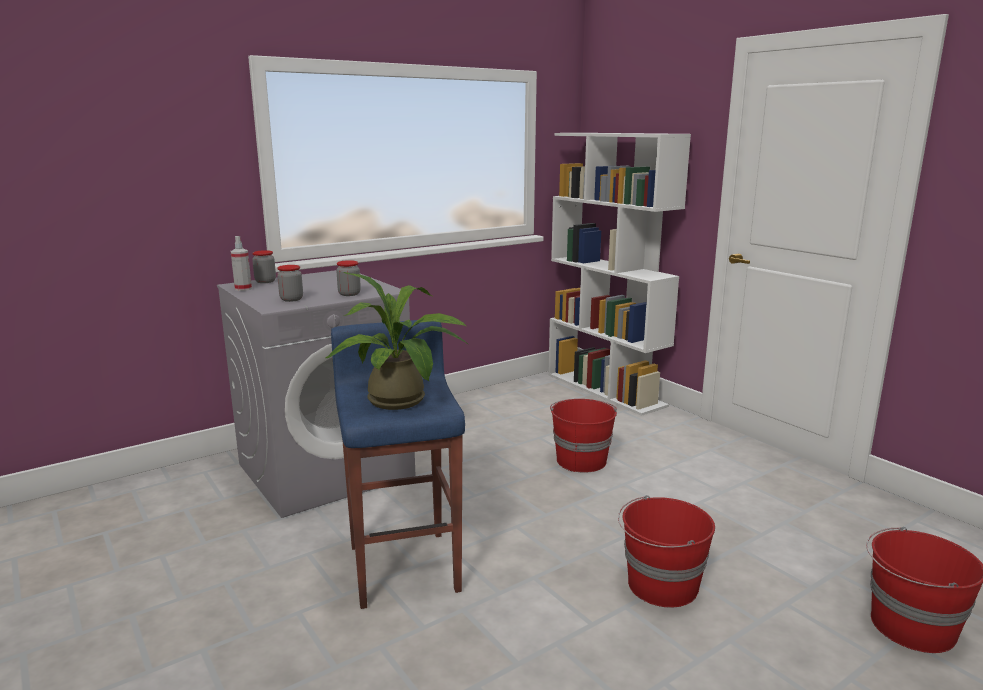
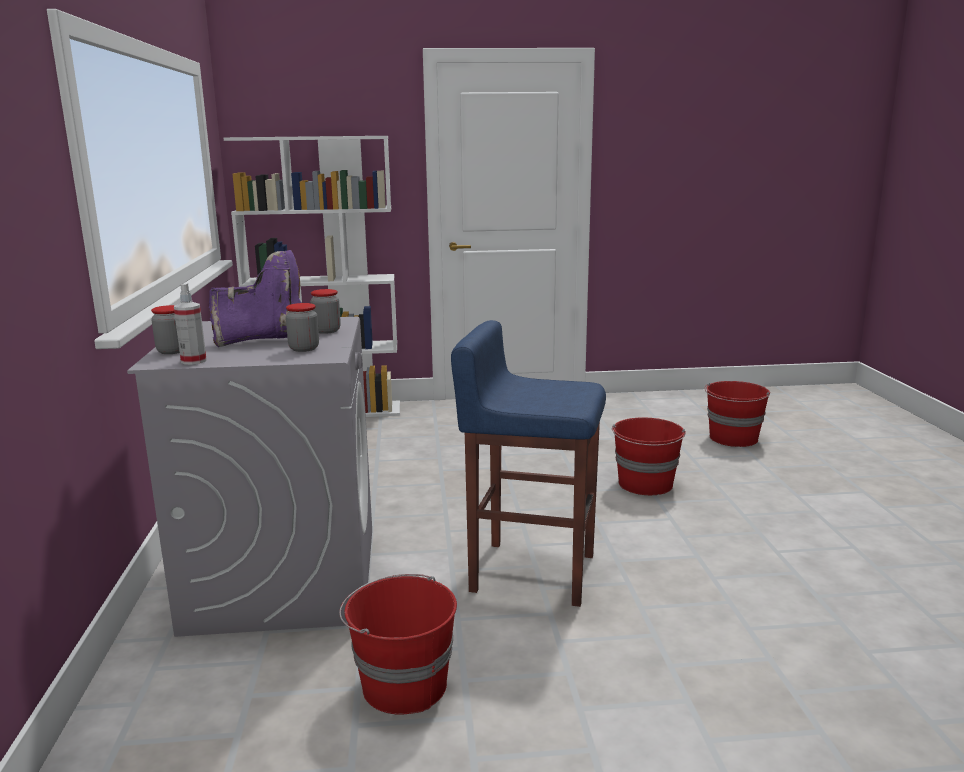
camera: 60 degrees left, 0 degrees up
potted plant [326,272,469,410] -> none
red bucket [550,399,617,472] -> red bucket moved to [339,574,457,714]
none -> purple boot [209,250,302,347]

